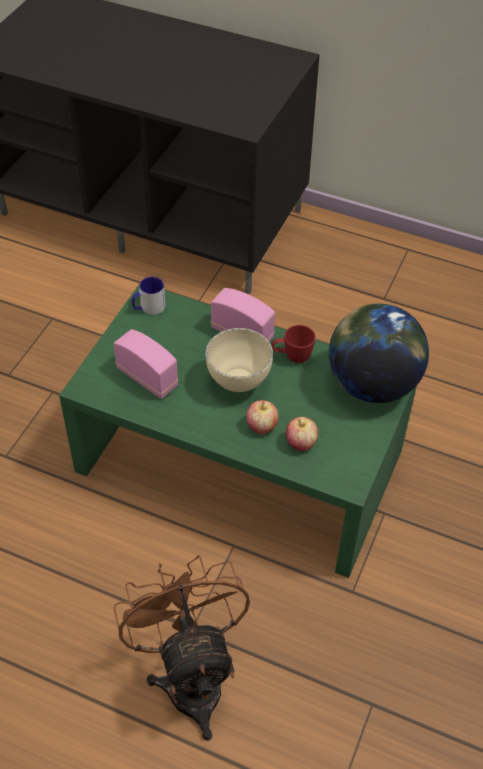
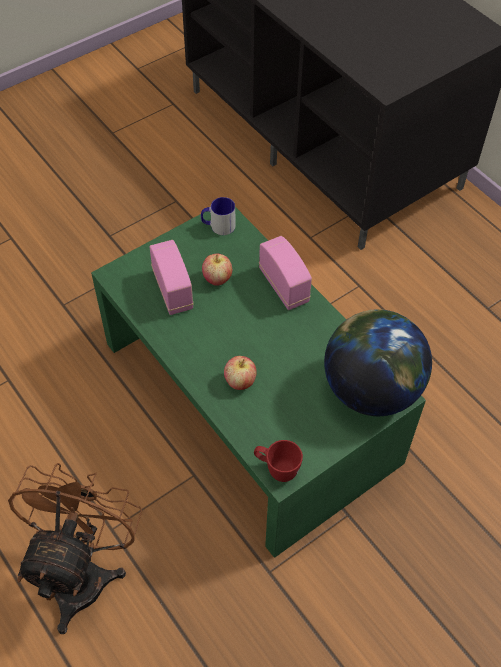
camera: 30 degrees right, 5 degrees up
beige bowl [206,328,273,392] -> none
red mug [272,325,316,363] -> red mug moved to [254,440,303,482]
apple [286,417,318,451] -> apple moved to [202,253,232,286]

